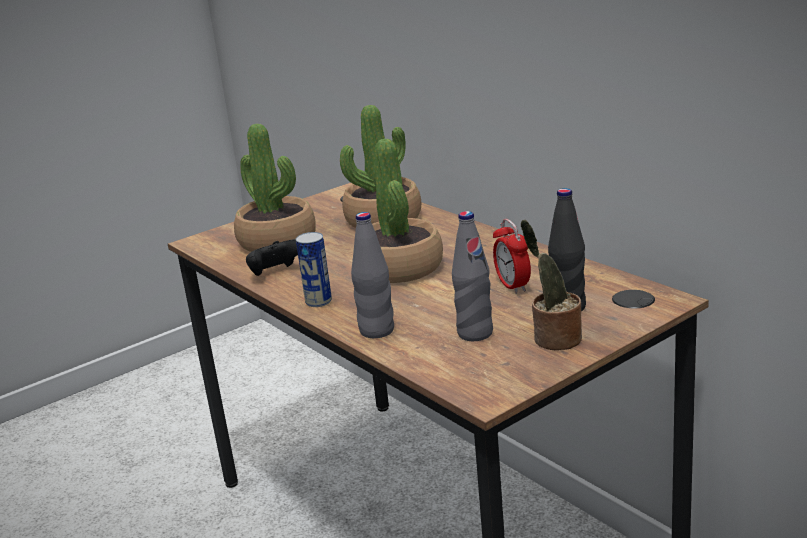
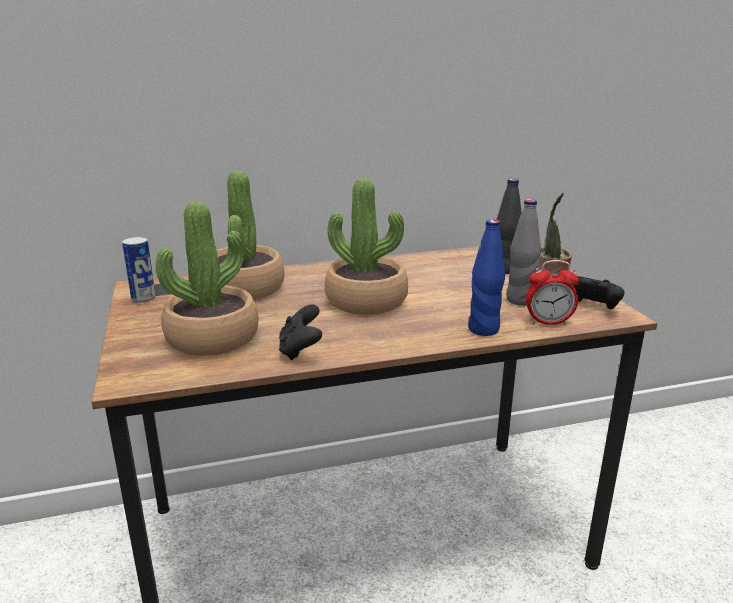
camera: 70 degrees left, 0 degrees up
can [296,232,332,307] -> can moved to [122,236,156,303]
grey bottle [351,212,394,338] -> blue bottle [468,219,505,336]
alarm clock [493,219,531,294] -> alarm clock moved to [526,260,579,325]
none -> black game controller [571,276,624,309]

